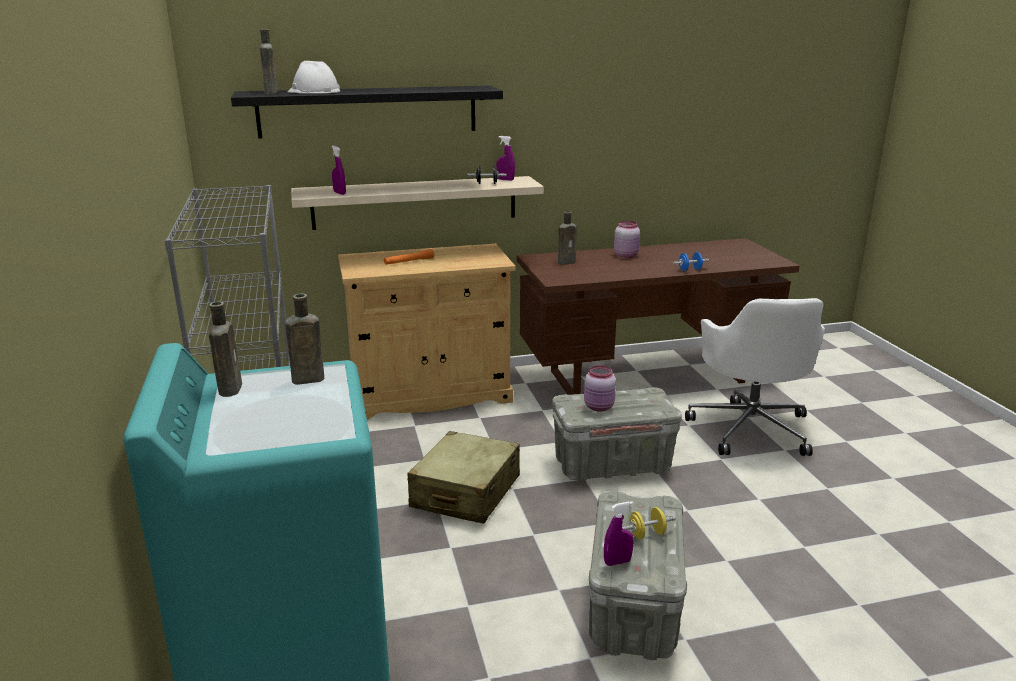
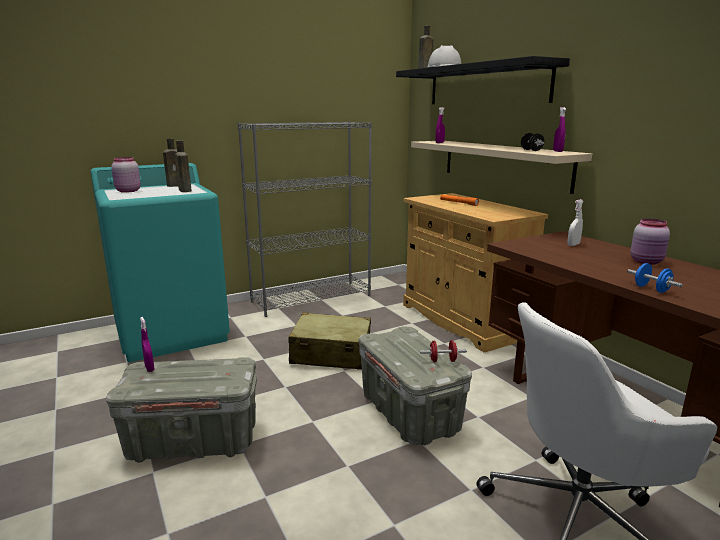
camera: 75 degrees right, 5 degrees down
brown bottle [558,211,577,265] -> white spray bottle [568,199,584,246]
pink jar [584,365,616,412] -> pink jar moved to [111,157,141,193]
yellow dumbbell [622,507,676,539] -> none
none -> red dumbbell [420,340,467,362]

